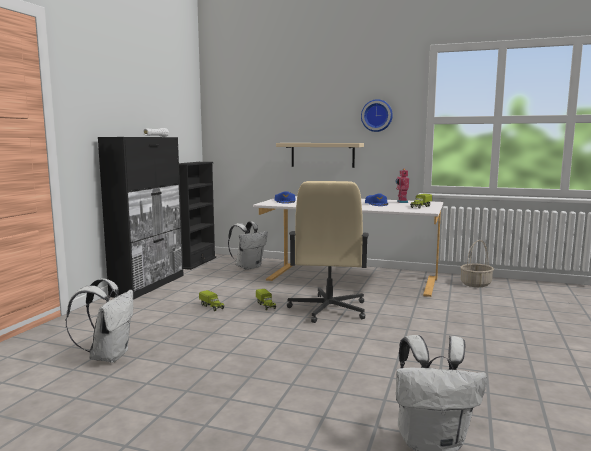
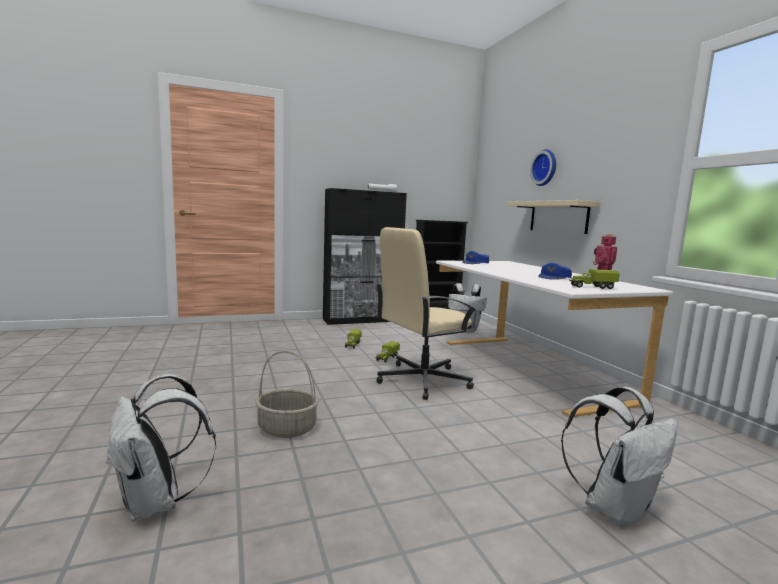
camera: 50 degrees right, 0 degrees up
white backpack [65,278,133,363] -> white backpack moved to [561,387,678,528]
wall clock [361,99,393,132] -> wall clock moved to [530,149,556,186]
basket [460,240,494,287] -> basket moved to [255,351,319,438]

